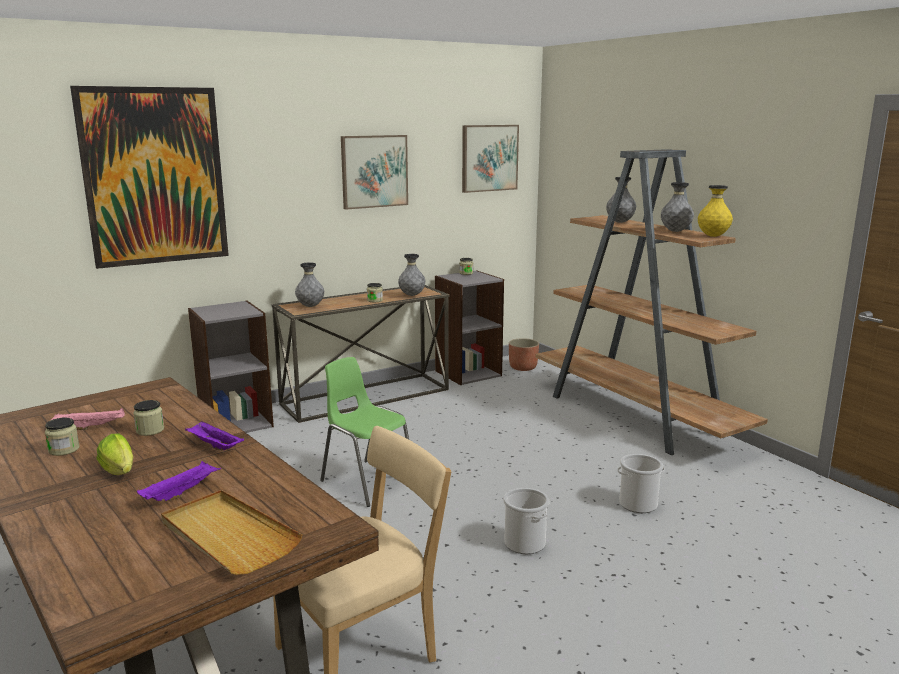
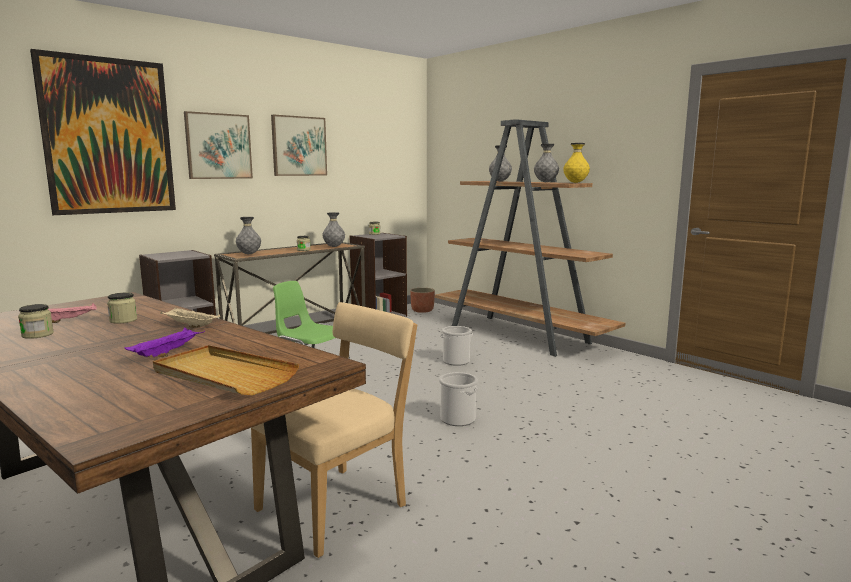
camera: 10 degrees left, 5 degrees down
lettuce [96,434,133,475] -> none
purple tray [185,421,244,450] -> beige tray [161,307,220,328]
picture [462,125,519,193] -> picture moved to [184,111,253,179]
bucket [618,454,665,513] -> bucket moved to [440,326,473,366]

